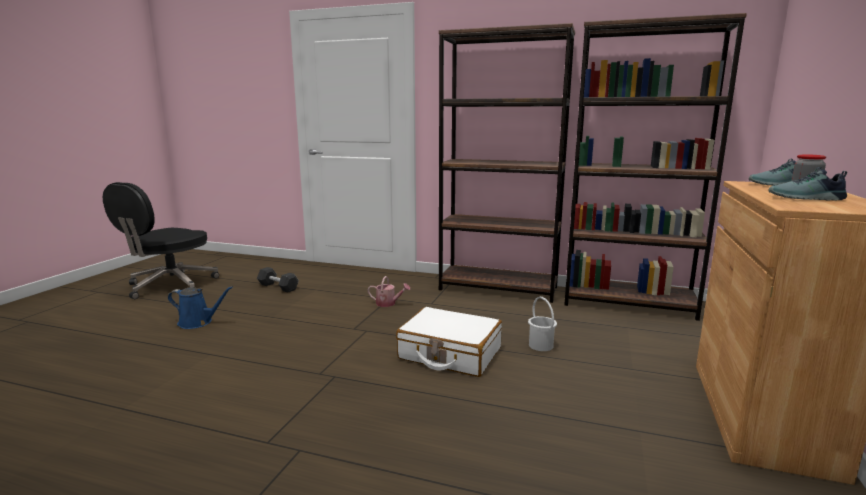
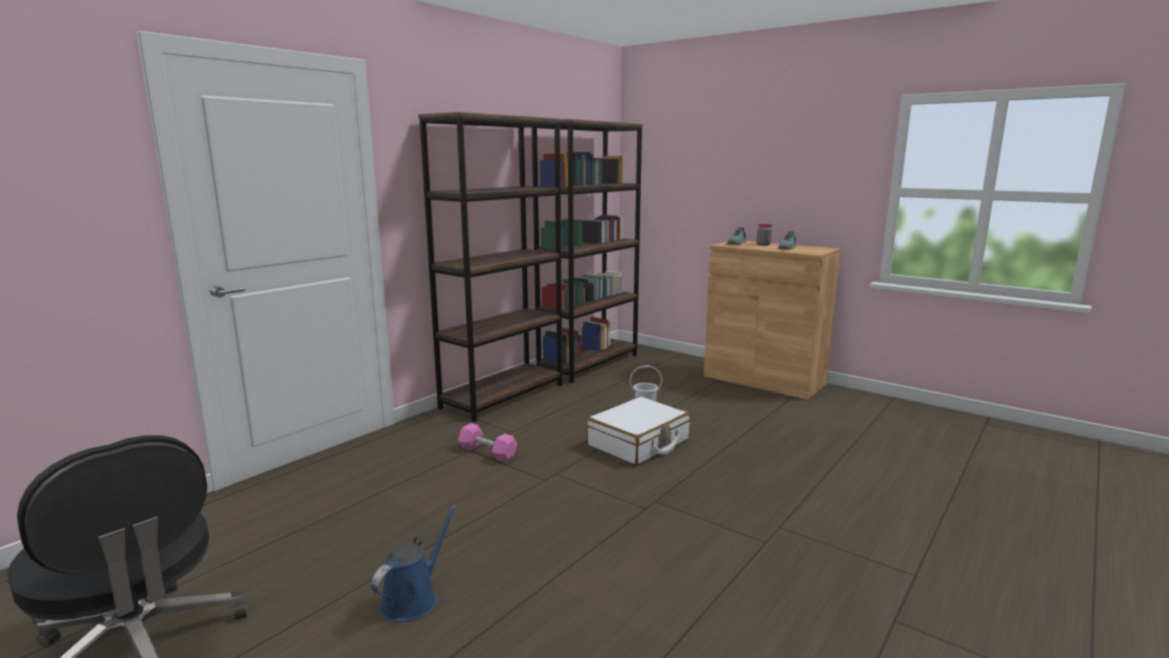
camera: 70 degrees left, 0 degrees up
black dumbbell [257,267,299,293] -> none
watering can [368,276,410,307] -> pink dumbbell [458,423,517,462]

